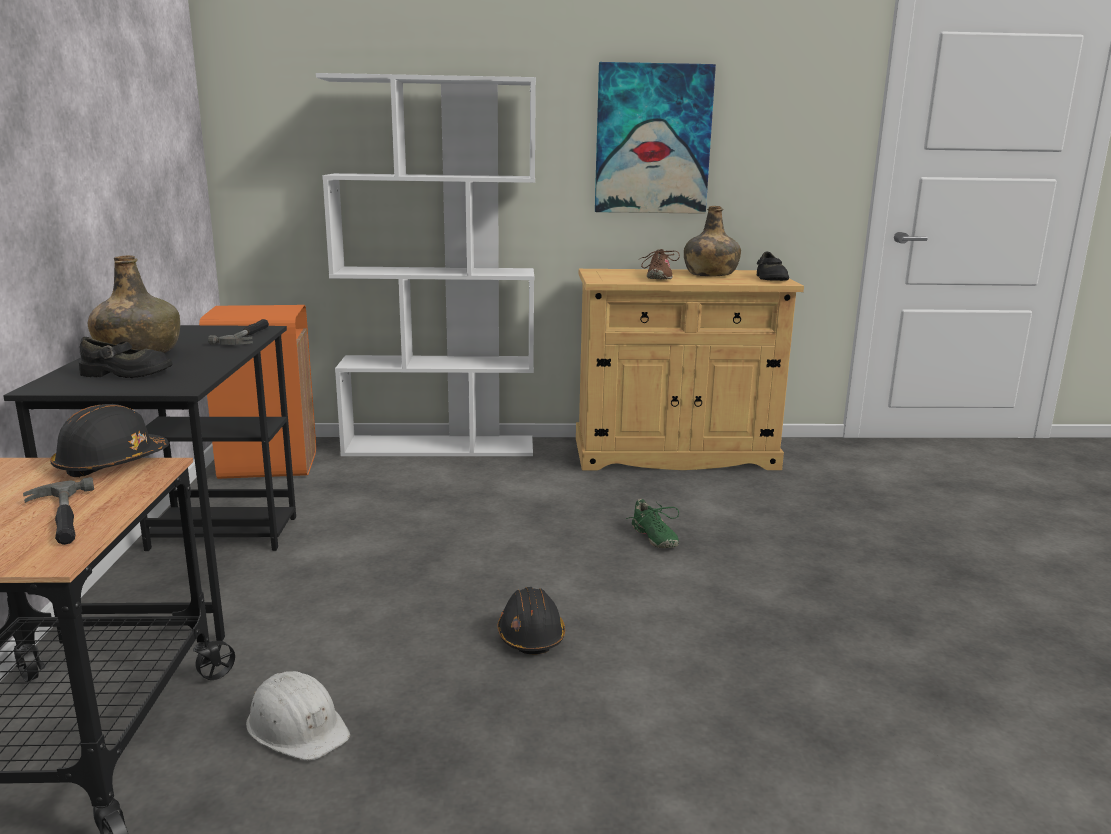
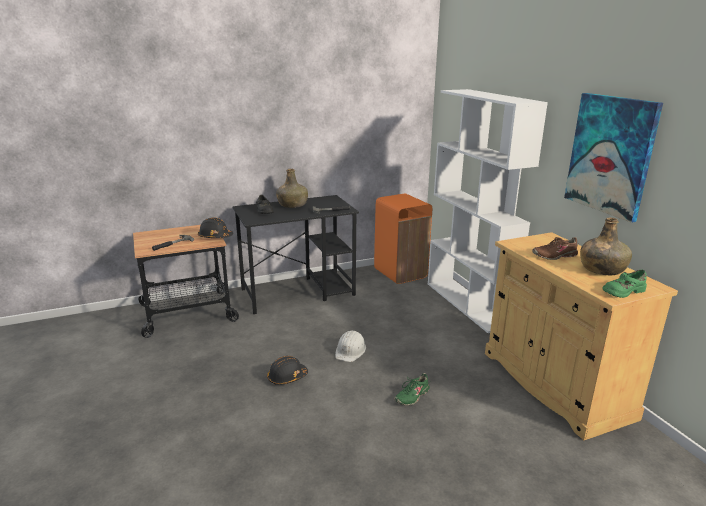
camera: 70 degrees right, 5 degrees up
white hard hat [246,671,350,761] -> white hard hat moved to [335,330,366,362]
black shoe [757,252,789,281] -> green shoe [602,270,647,298]

